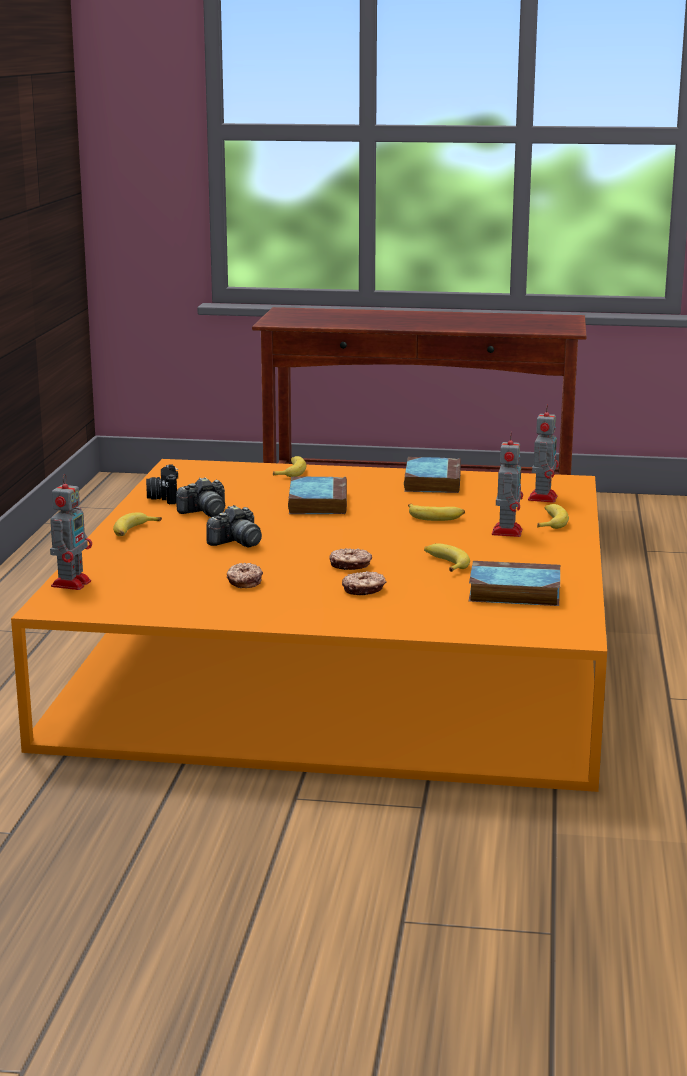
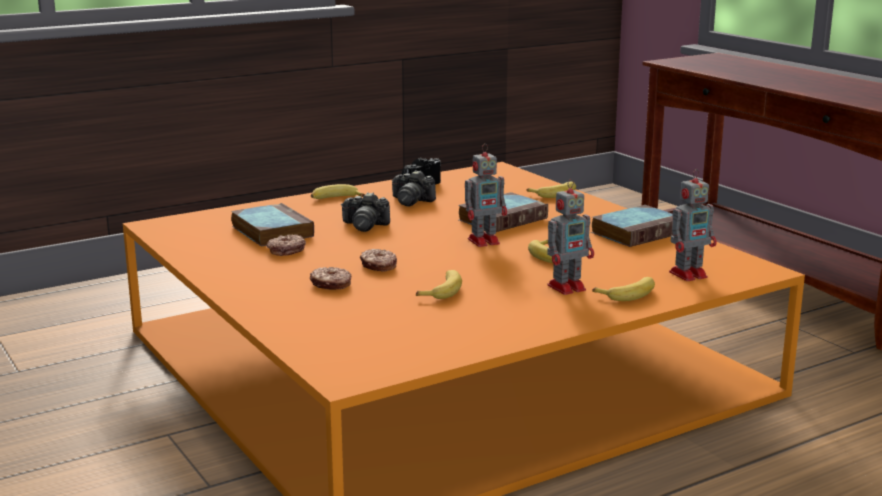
camera: 50 degrees right, 0 degrees up
toy robot [50,474,92,590] -> toy robot moved to [465,143,507,247]
book [469,561,560,606] -> book moved to [231,203,314,246]

